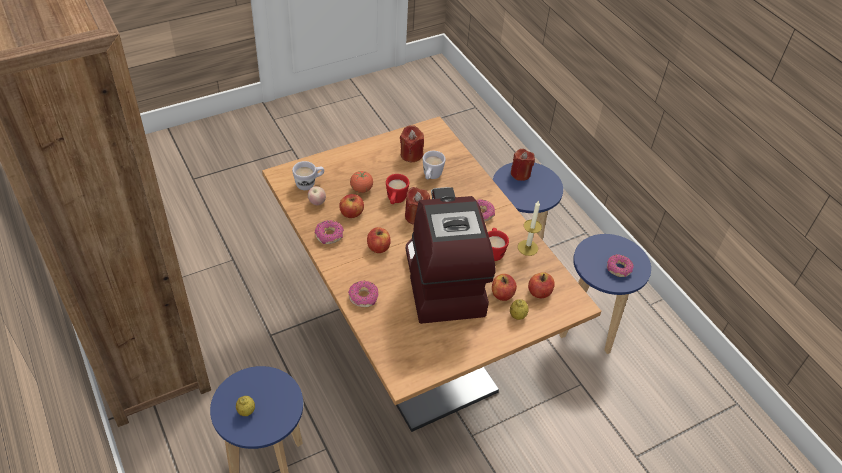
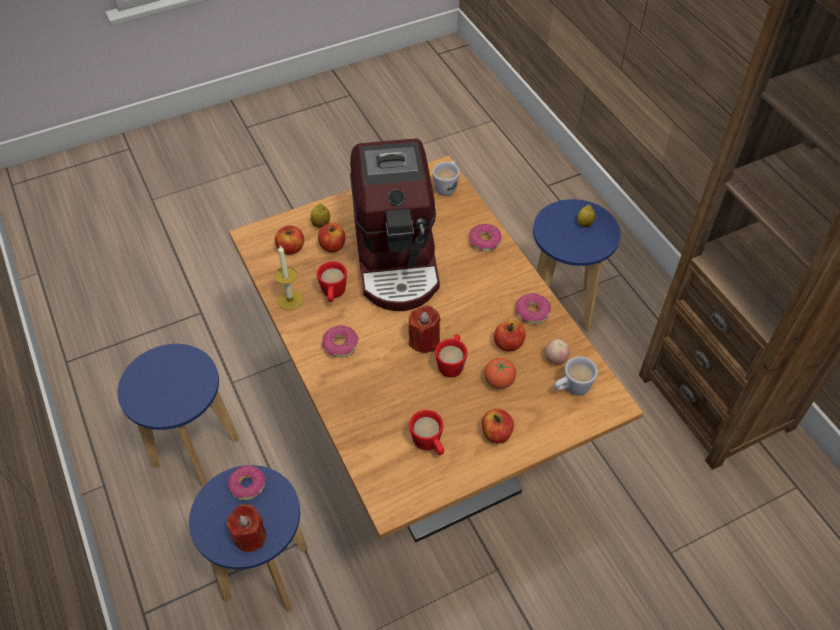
camera: 175 degrees left, 5 degrees up
apple [367,227,390,253] -> apple moved to [482,408,514,443]
red candle [400,125,424,162] -> red mug [409,410,444,455]
white mug [423,151,446,179] -> white mug moved to [432,161,460,196]
donut [607,254,634,277] -> donut moved to [227,465,265,500]

